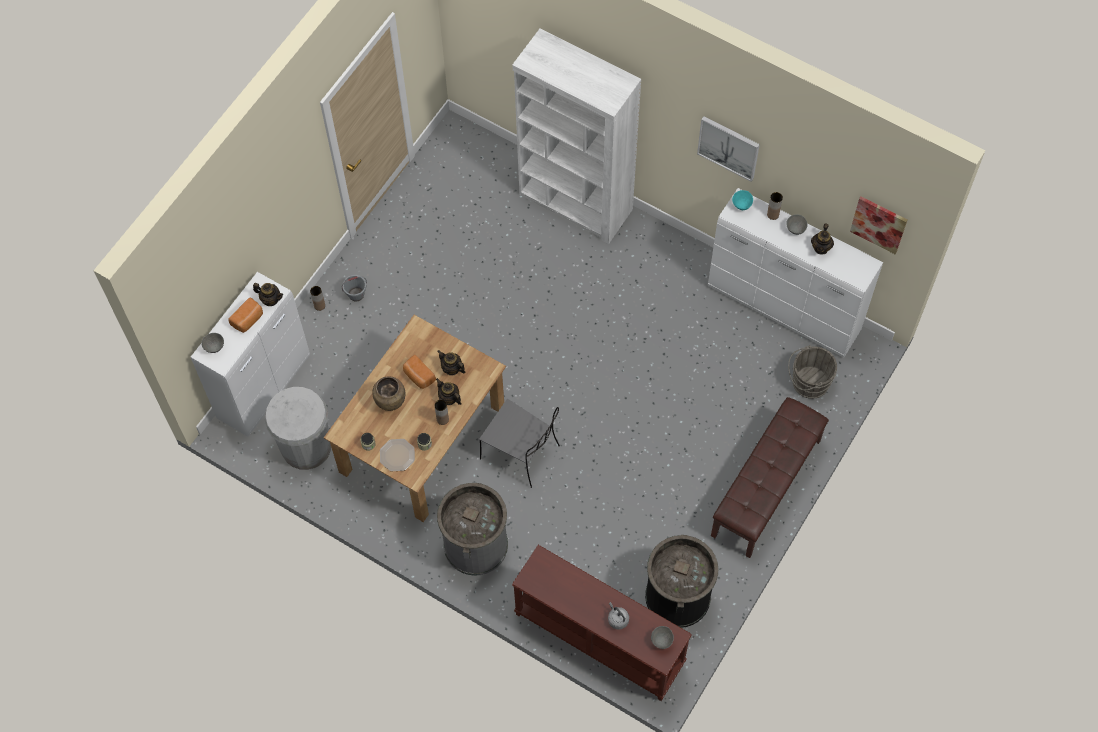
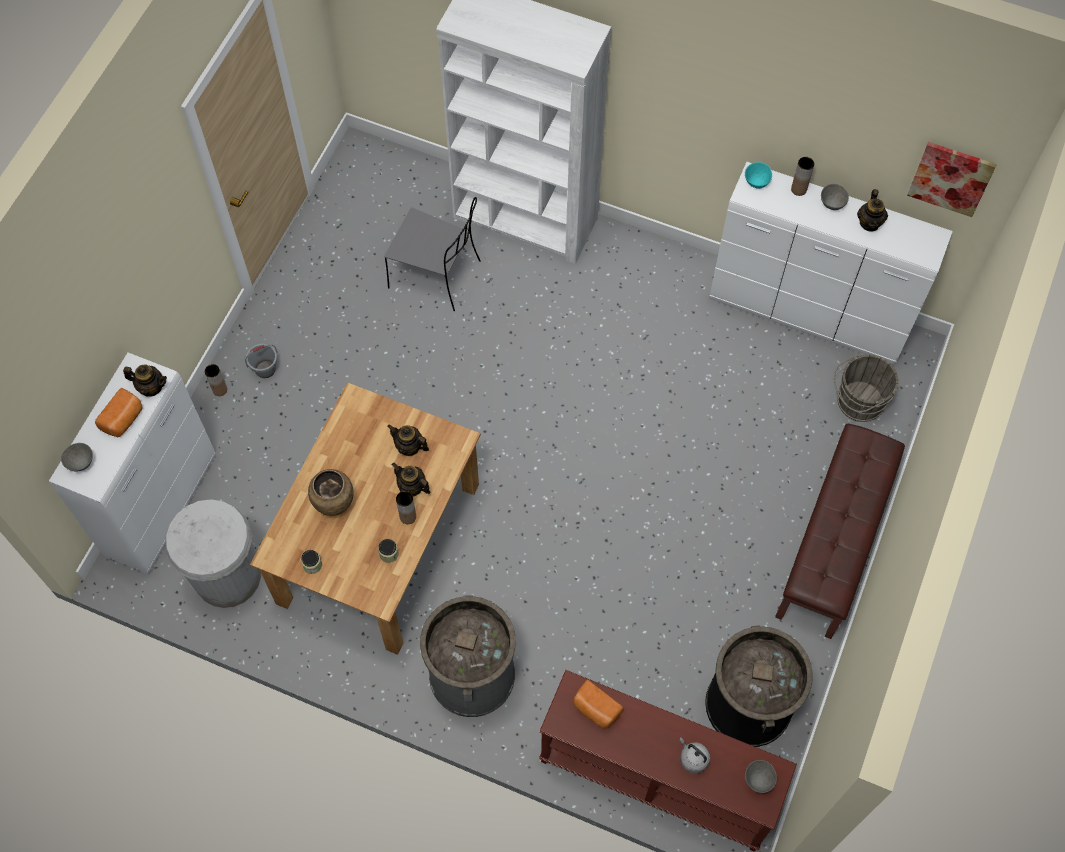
camera: 10 degrees left, 0 degrees up
plate [380,439,415,471] -> none
bread [403,355,436,389] -> bread moved to [573,680,624,729]
grey chair [479,399,560,488] -> grey chair moved to [384,197,481,311]
picture [697,116,760,182] -> none

